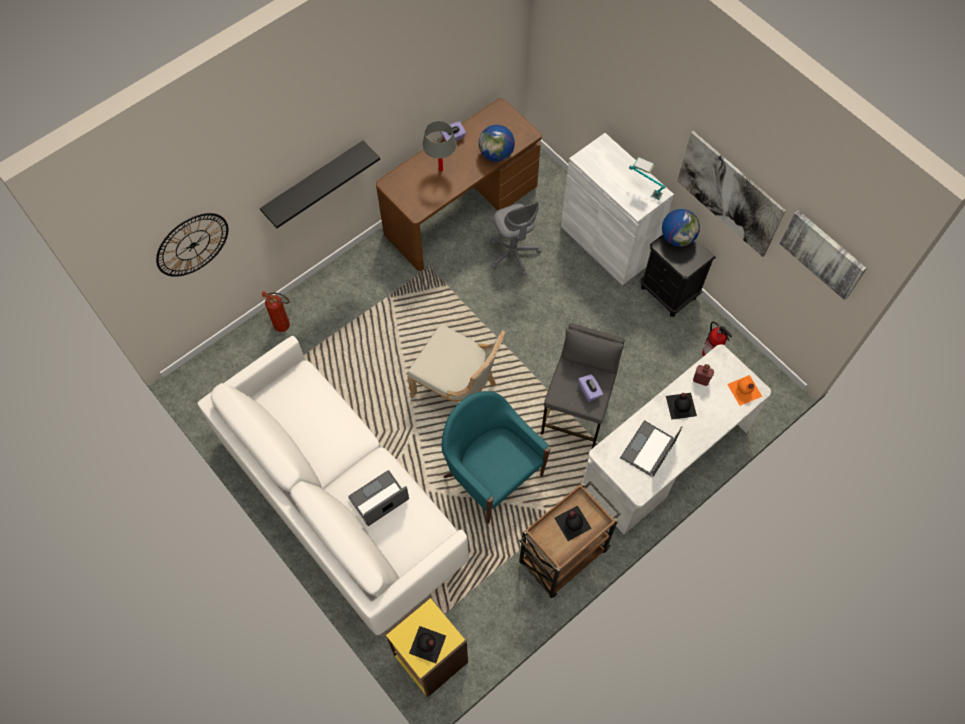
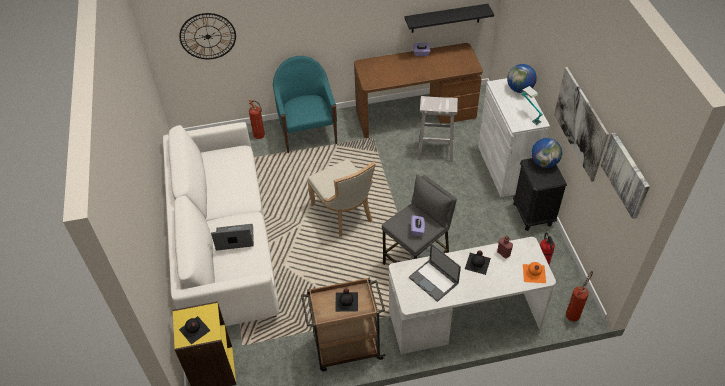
camera: 30 degrees right, 15 degrees down
black shelf [260,141,380,228] -> black shelf moved to [404,4,494,33]
grey table lamp [422,121,457,172] -> none
turquoise armchair [441,391,551,524] -> turquoise armchair moved to [273,56,337,153]
globe [479,125,515,162] -> globe moved to [507,64,537,93]
grey office chair [491,202,541,276] -> white stool [418,96,458,162]
laptop [620,420,682,478] -> laptop turned 105 degrees counterclockwise [409,243,461,302]
none -> fire extinguisher [566,271,593,321]

